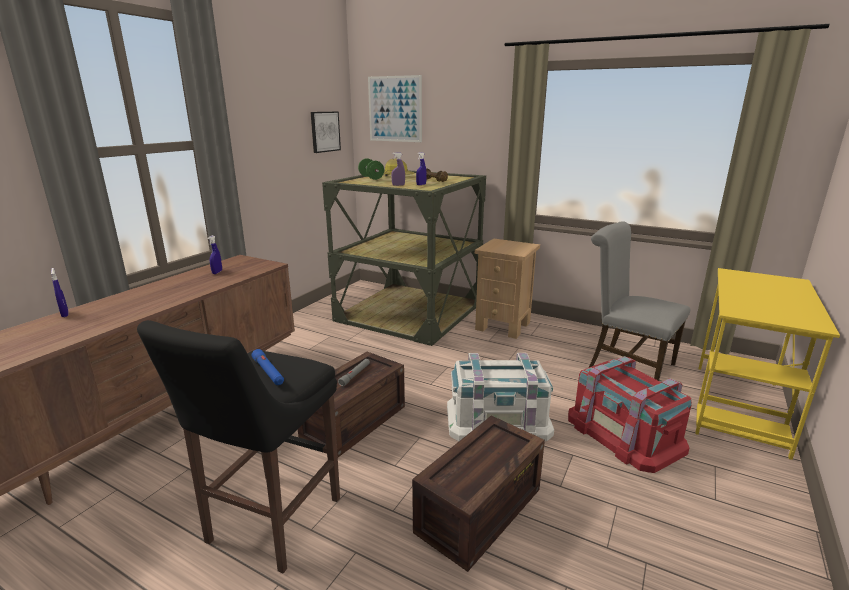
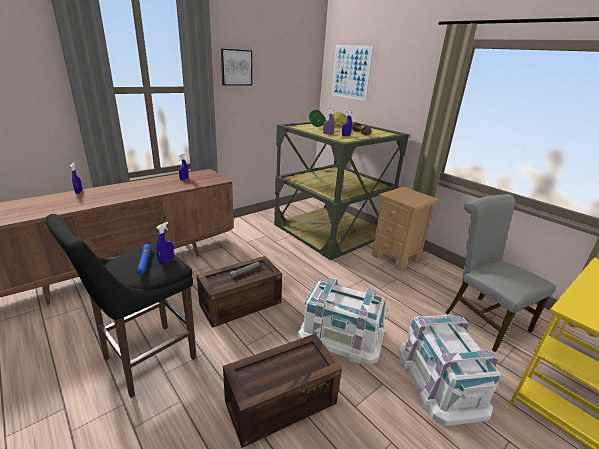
camera: 20 degrees right, 5 degrees up
picture [310,111,341,153] -> picture moved to [221,49,252,86]
red storage box [568,356,692,473] -> white storage box [398,315,501,426]
none -> blue spray bottle [156,222,174,264]

